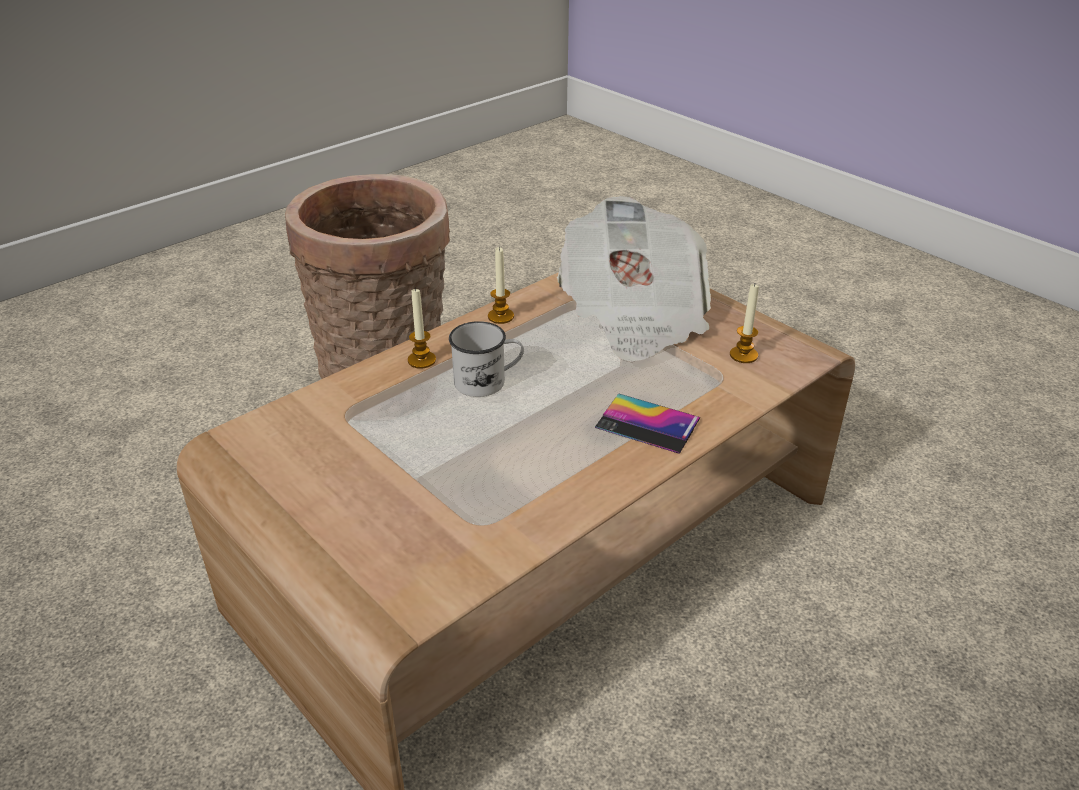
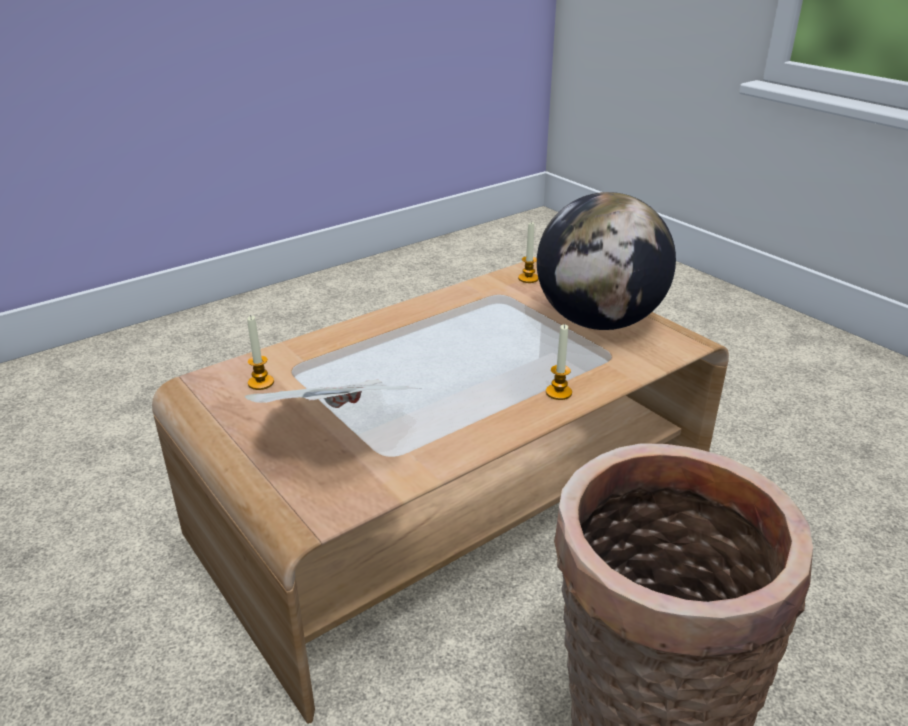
camera: 175 degrees left, 5 degrees down
white mug [449,321,524,397] -> none
candle [488,247,514,324] -> candle moved to [518,221,539,283]
phone [595,393,700,454] -> none
none -> globe [537,192,676,330]

